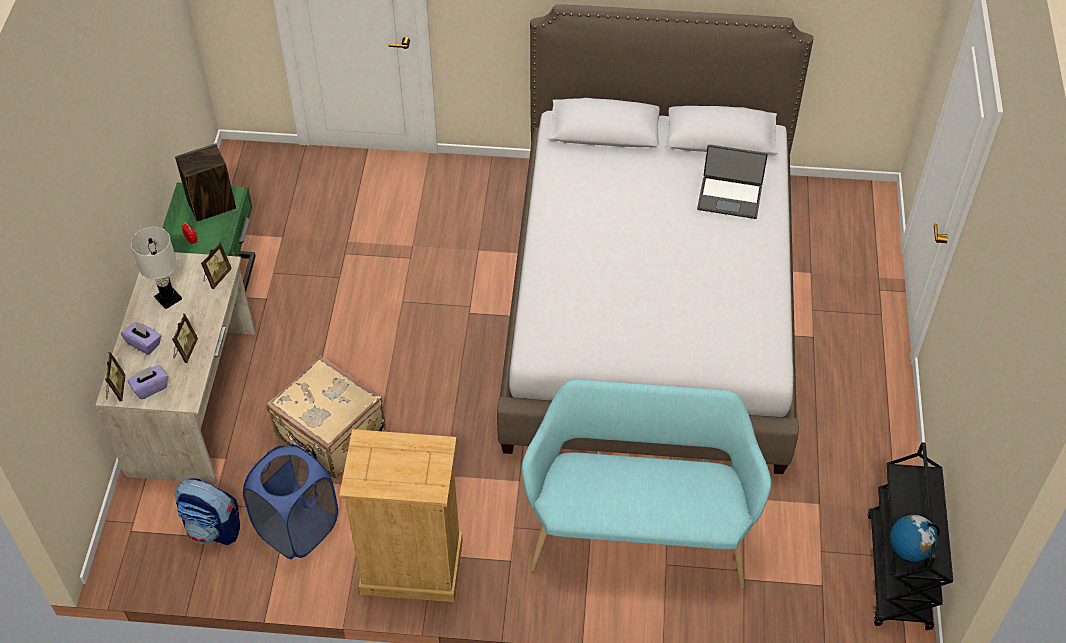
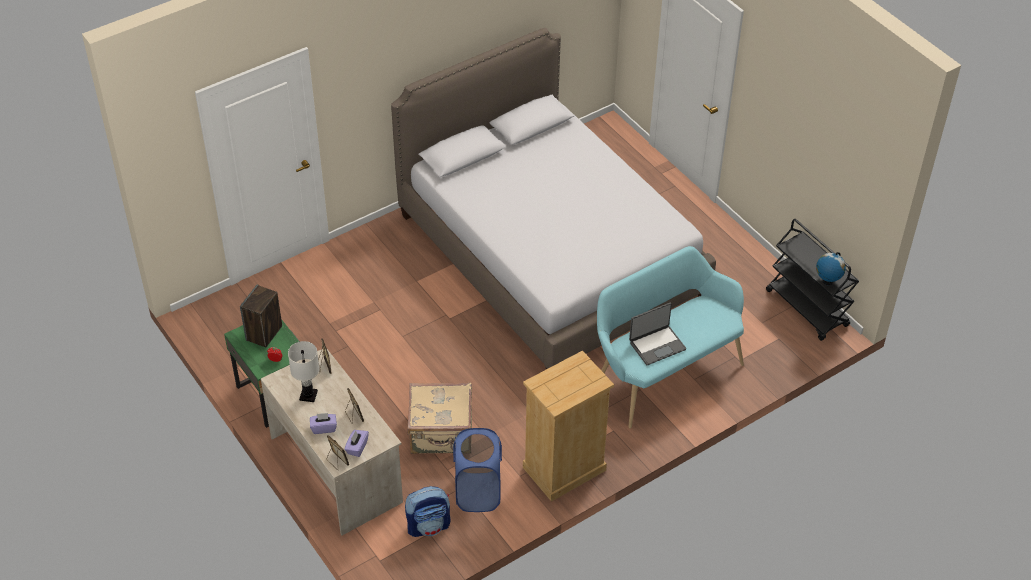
camera: 40 degrees left, 5 degrees down
laptop [697,144,768,219] -> laptop moved to [629,302,686,365]

